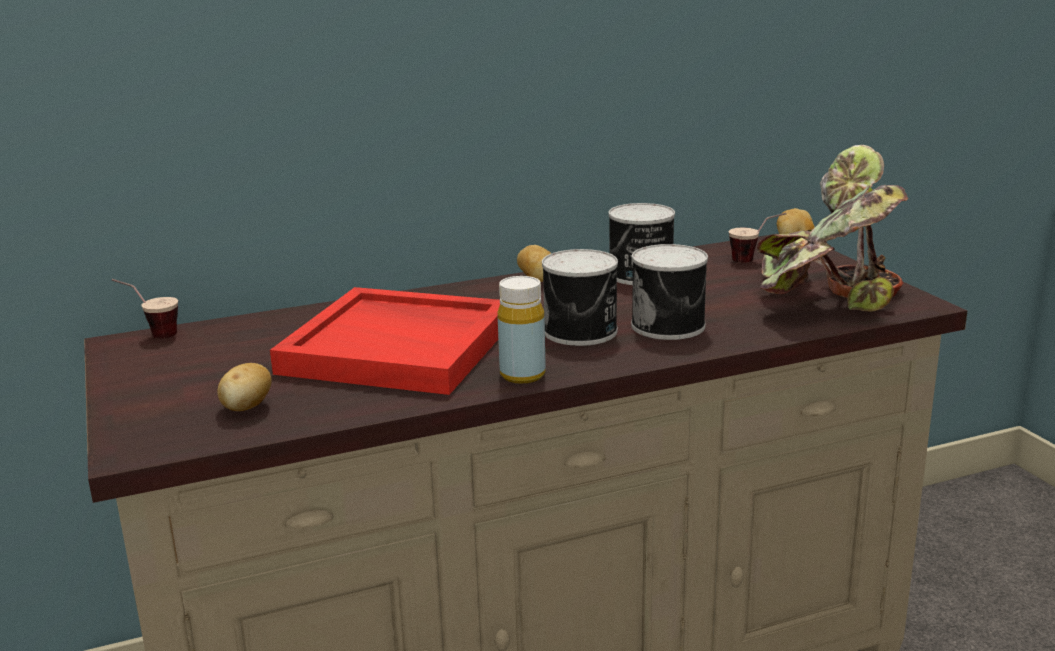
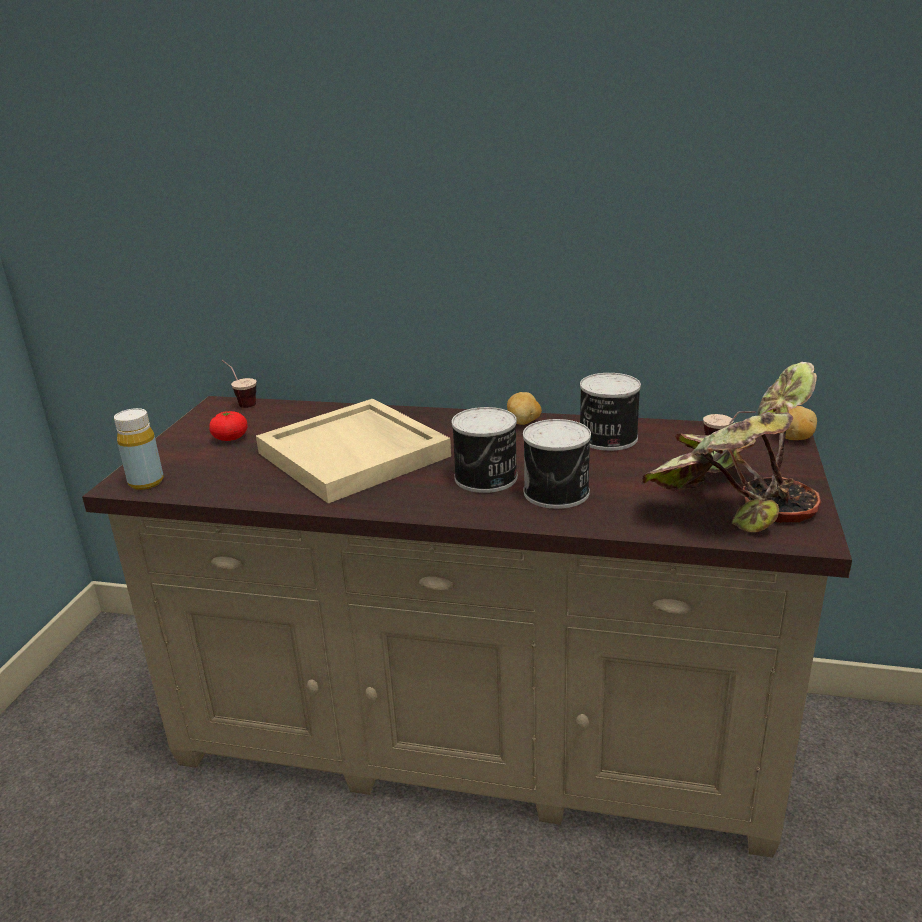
camera: 35 degrees right, 5 degrees up
potato [217,363,272,411] -> none
red tray [270,287,500,395] -> beige tray [256,399,451,503]
yellow bottle [498,276,546,384] -> yellow bottle moved to [114,408,164,490]
none -> tomato [209,411,247,441]

